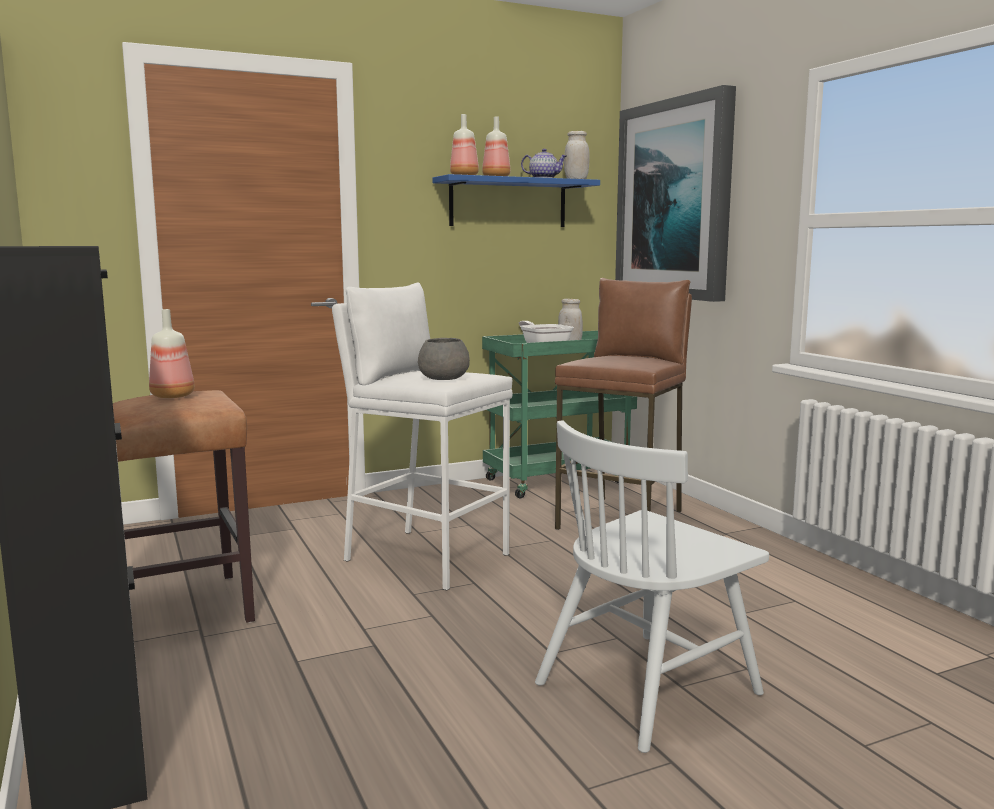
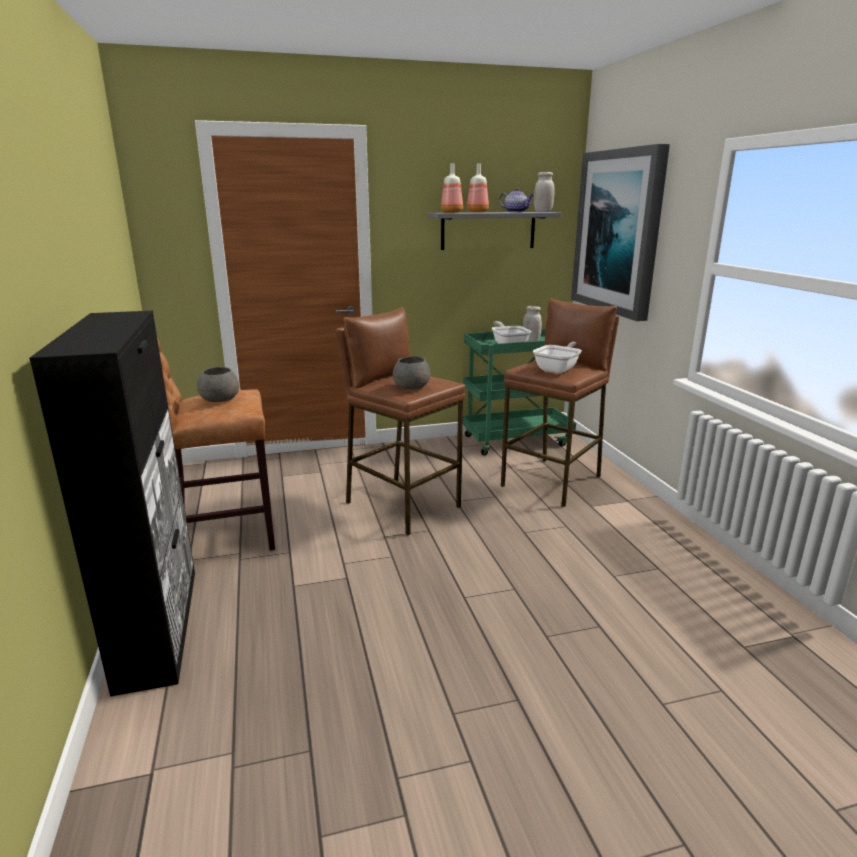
camera: 10 degrees right, 10 degrees up
bottle [149,309,195,398] -> grey bowl [197,367,239,402]
white stool [332,282,513,590] -> brown stool [335,307,465,535]
blue shelf [432,174,600,227] -> grey shelf [428,212,561,250]
white chair [535,420,769,753] -> none
none -> frying pan [533,342,582,374]

